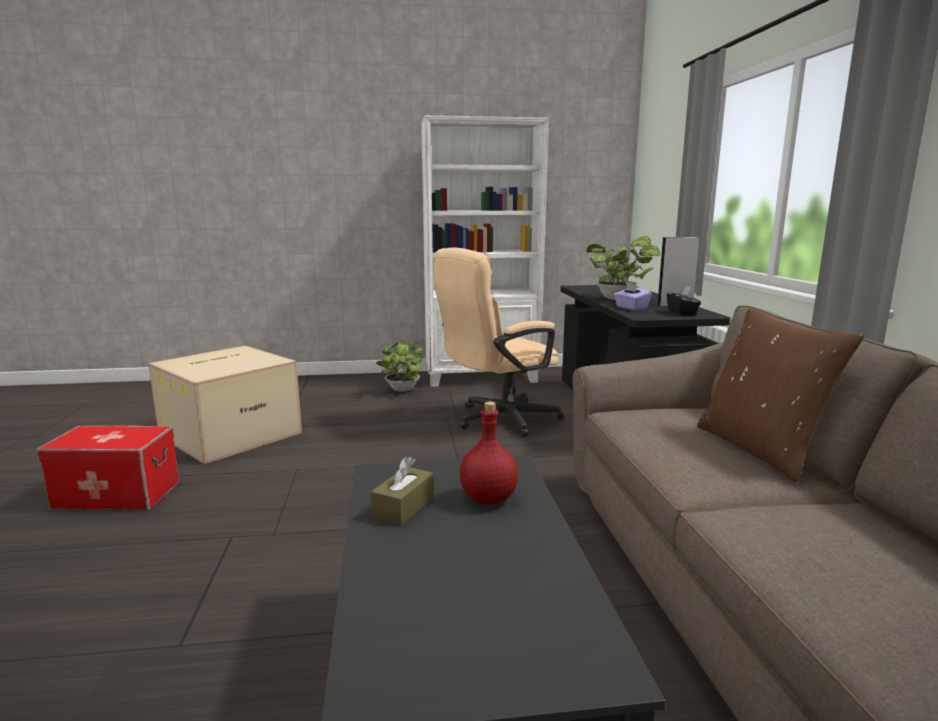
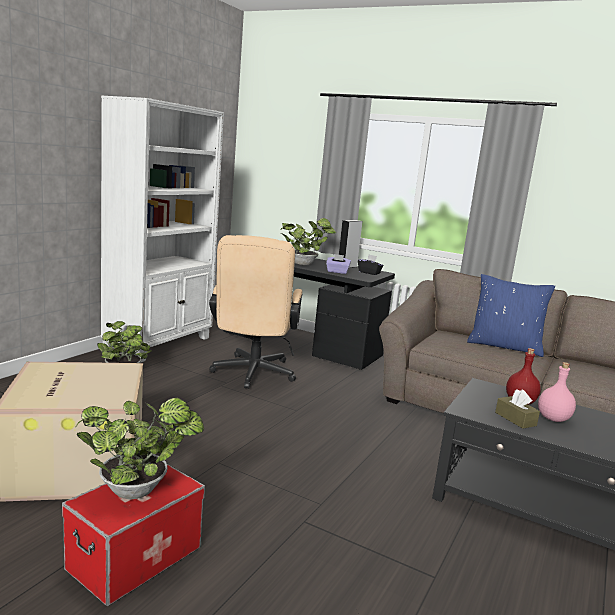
camera: 55 degrees left, 0 degrees up
brown pillow [697,308,864,482] -> blue pillow [467,274,555,357]
none -> potted plant [75,398,204,499]
none -> pink bottle [538,362,576,422]

